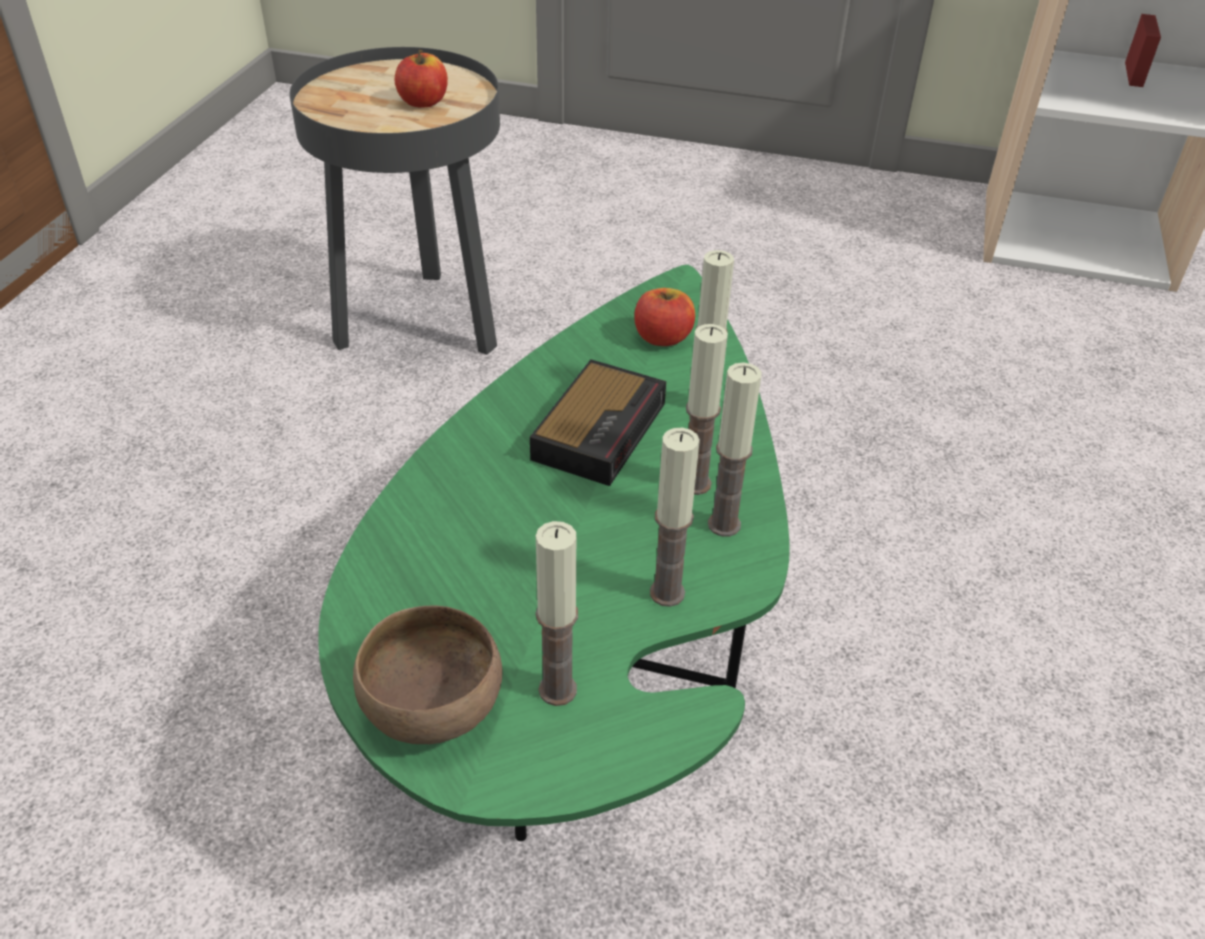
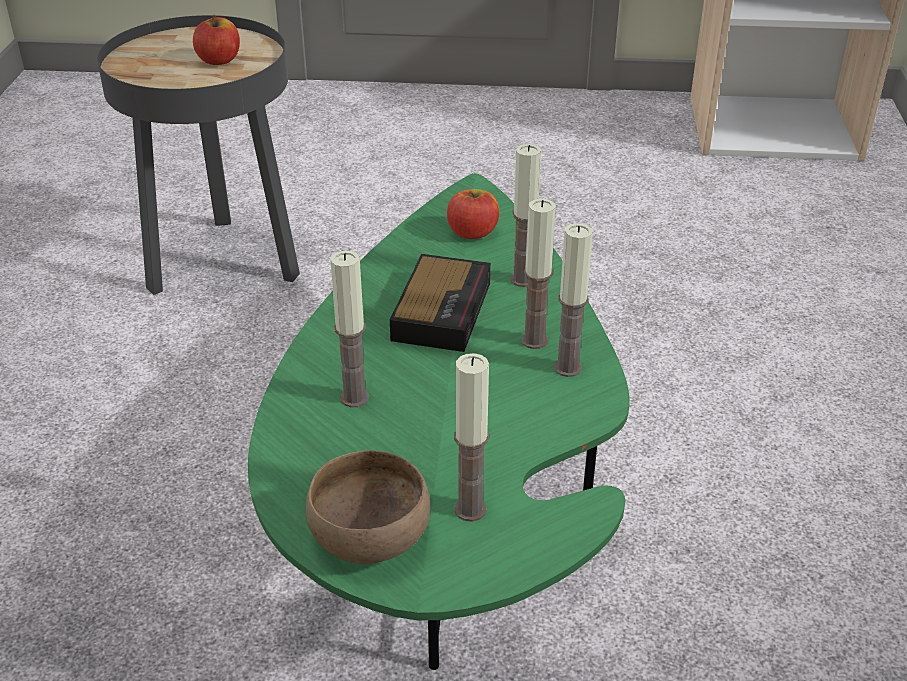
camera: 10 degrees left, 5 degrees down
candle [650,428,700,607] -> candle moved to [330,250,369,407]

